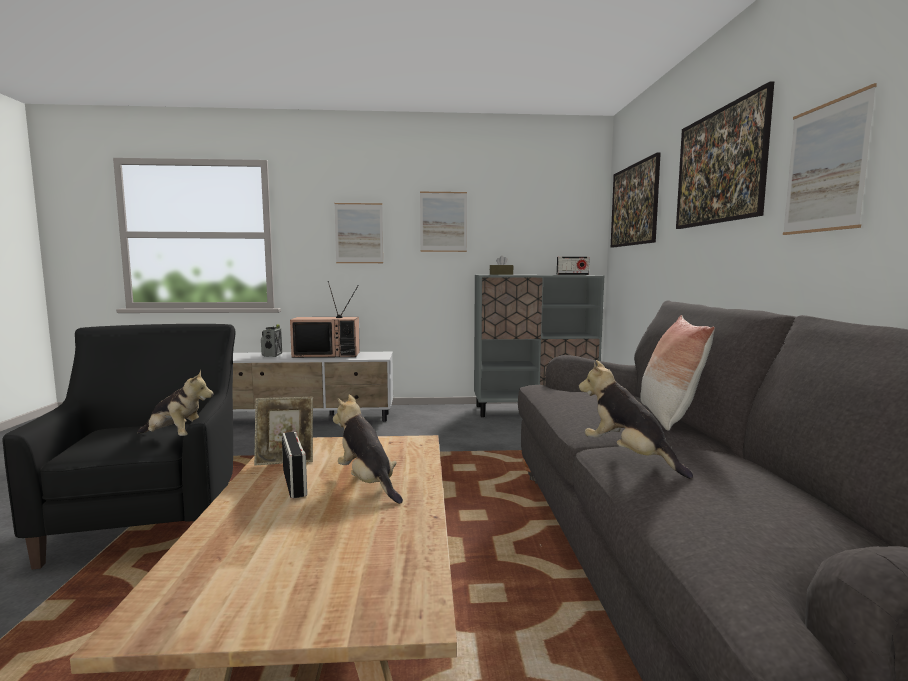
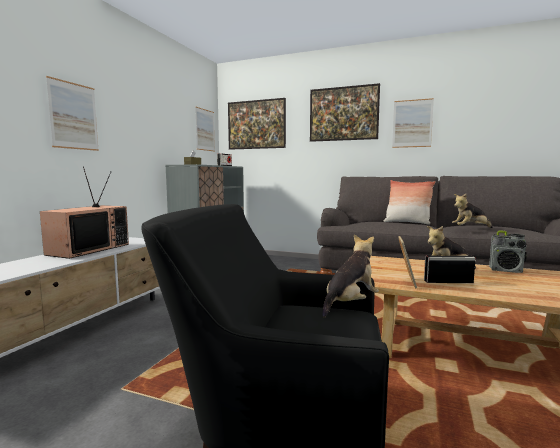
camera: 65 degrees left, 0 degrees up
radio [261,324,282,357] -> radio moved to [489,230,527,273]
picture [420,192,467,252] -> picture moved to [195,107,215,152]

